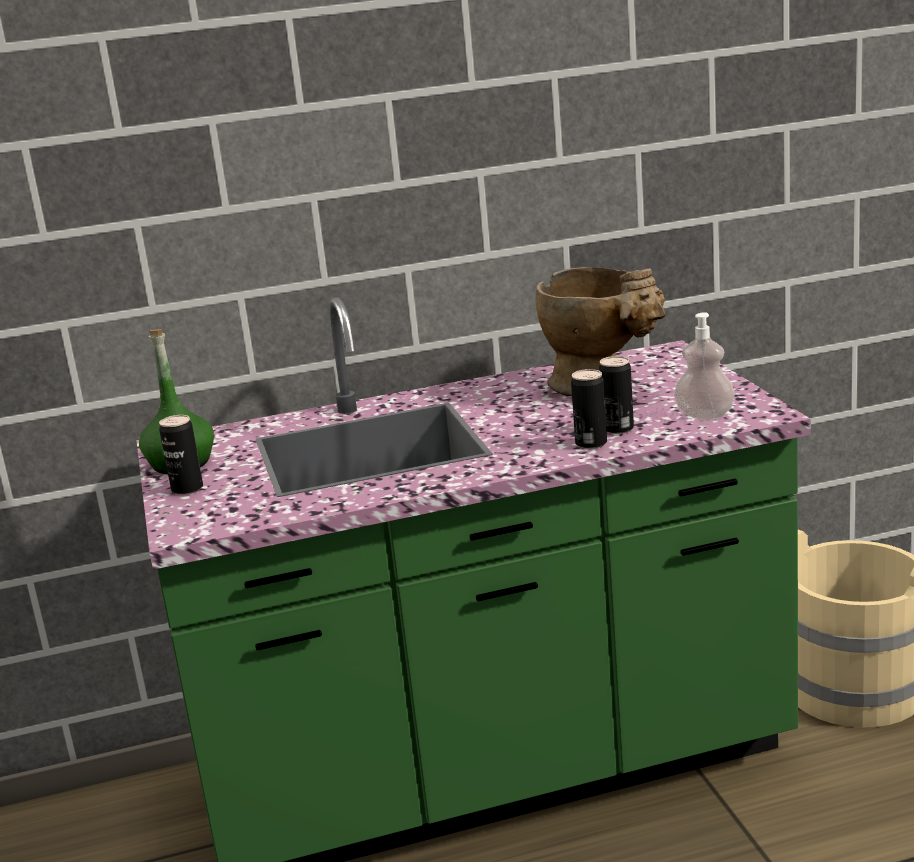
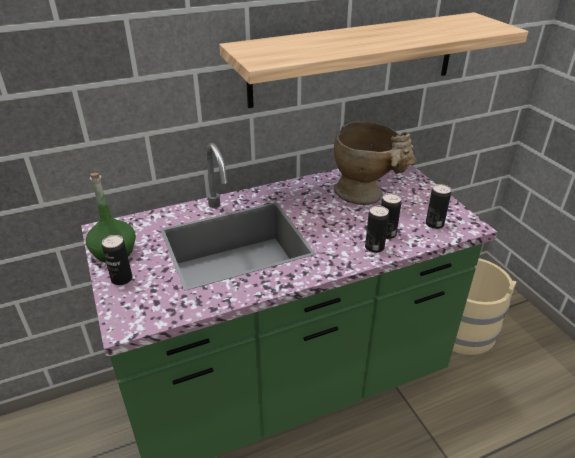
camera: 10 degrees left, 15 degrees up
soap dispenser [674,312,735,419] -> can [426,184,451,229]
none -> shelf [219,12,528,108]

